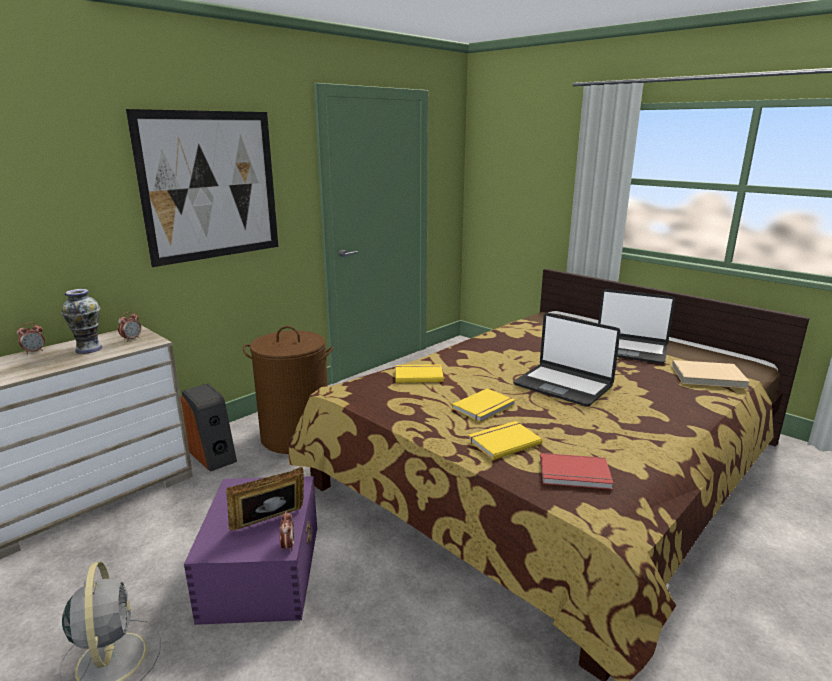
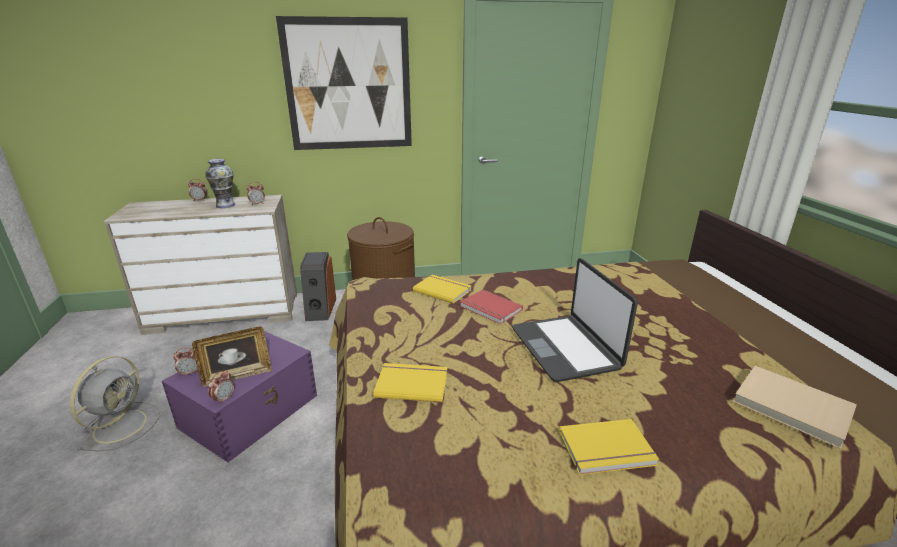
camera: 35 degrees right, 5 degrees up
picture frame [226,467,304,531] -> picture frame turned 150 degrees clockwise [192,327,272,387]
yellow book [452,388,515,422] -> yellow book moved to [559,419,659,475]
red book [540,453,614,490] -> red book moved to [460,290,523,324]
laptop [598,289,675,364] -> none
none -> alarm clock [173,347,198,376]

